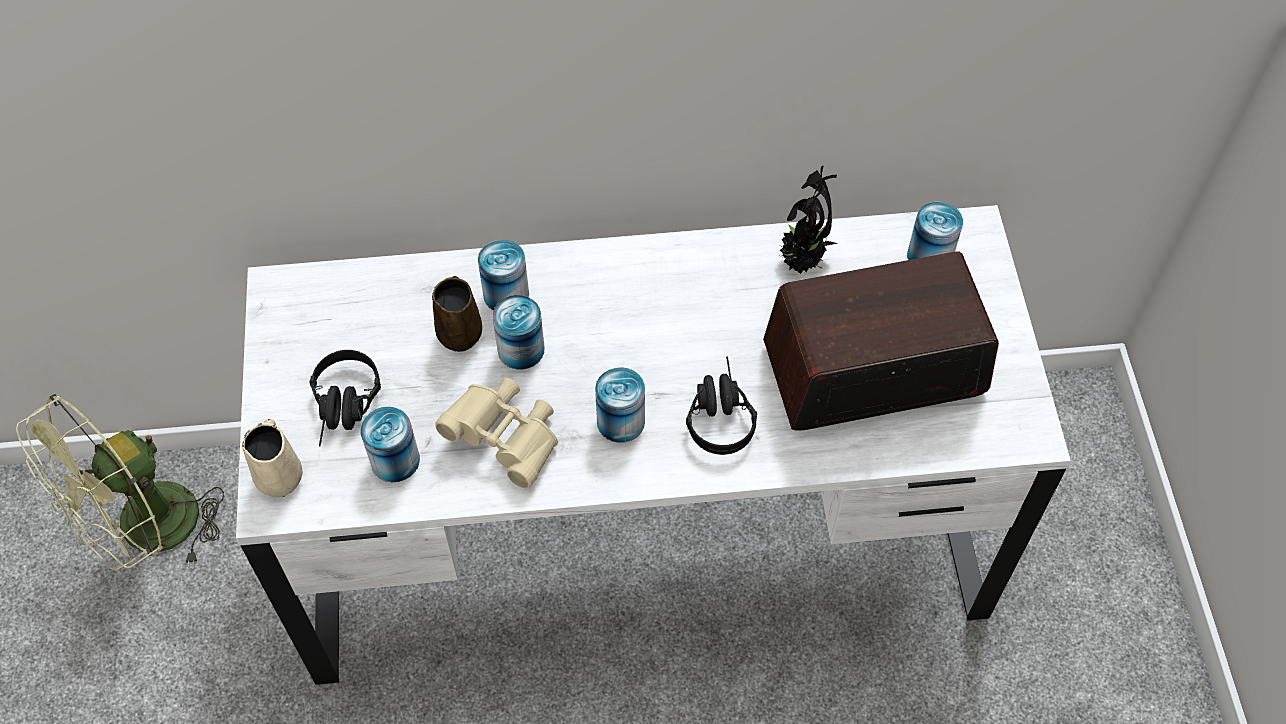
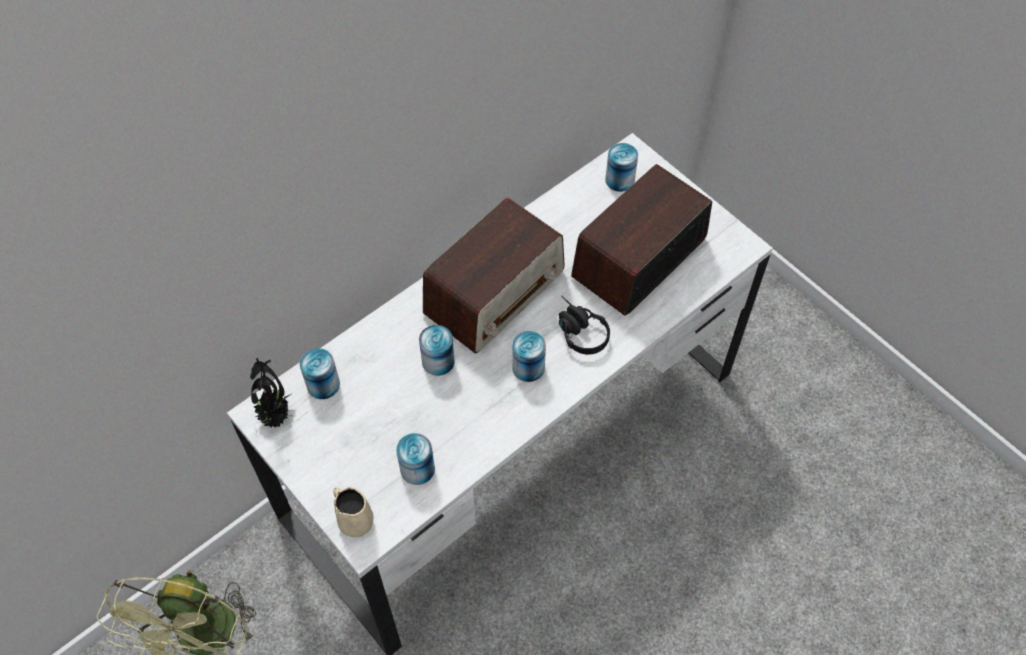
camera: 35 degrees left, 0 degrees up
black headphones [309,350,381,446] -> none
brown mug [432,276,482,352] -> none
beige binoculars [435,378,558,488] -> none
can [478,240,529,310] -> can moved to [300,348,340,399]
potted plant [780,165,837,274] -> potted plant moved to [250,358,293,428]
none -> radio [423,198,565,353]

